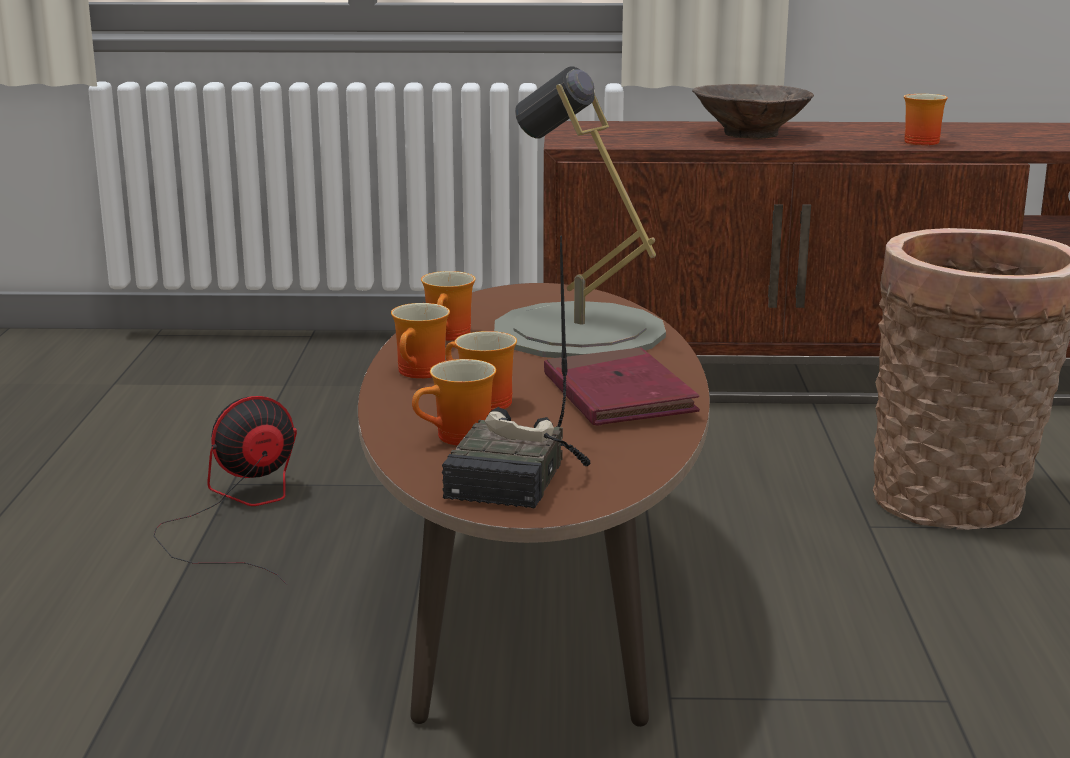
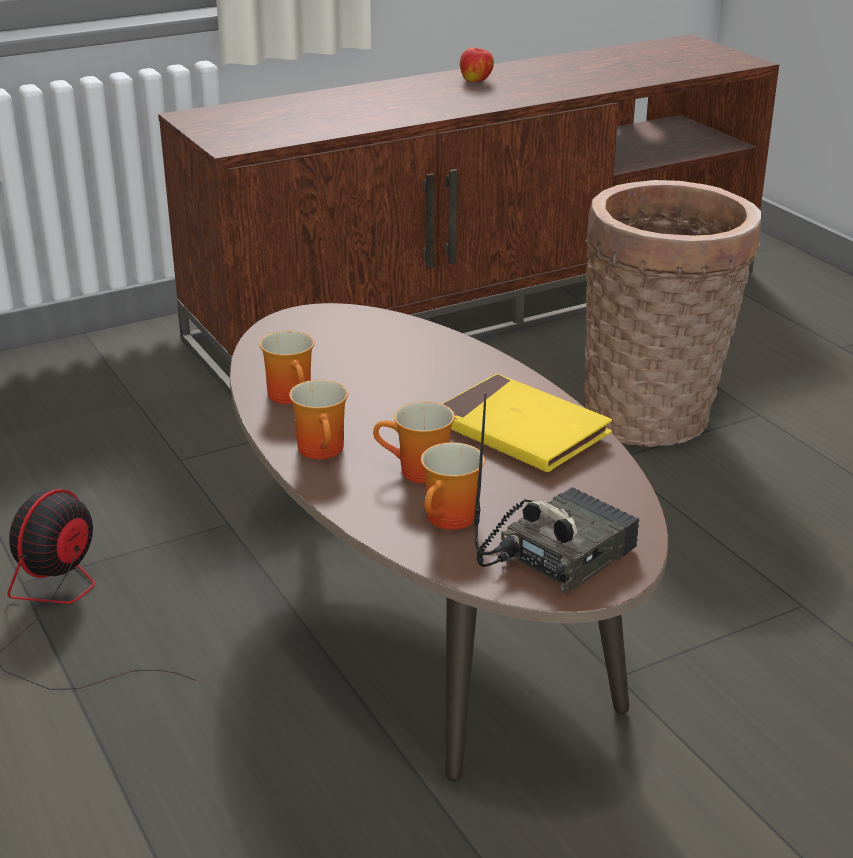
camera: 30 degrees left, 10 degrees up
radio [442,236,590,508] -> radio turned 120 degrees counterclockwise [474,394,639,594]
grey table lamp [494,66,666,358] -> none
red book [544,347,700,426] -> yellow book [442,374,612,472]
brown bowl [692,84,814,139] -> none
mug [904,94,948,145] -> none
none -> apple [460,48,494,82]

